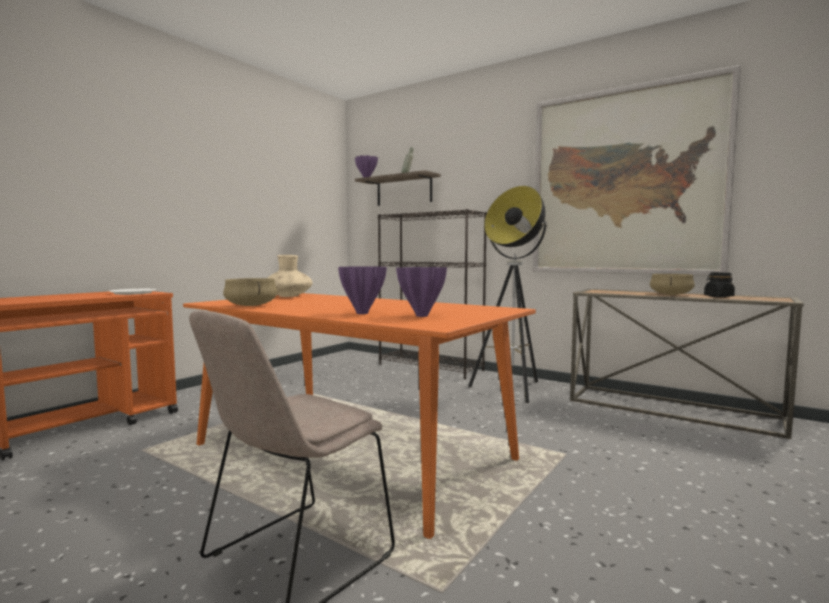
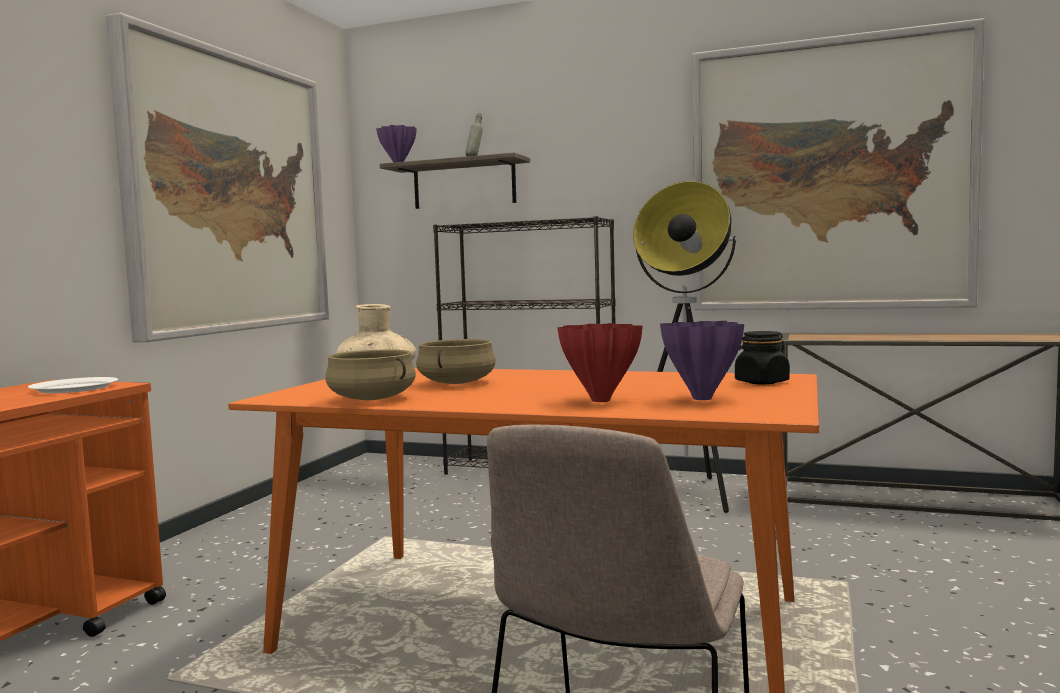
camera: 15 degrees left, 0 degrees up
purple vase [338,266,387,314] -> red vase [557,323,643,402]
beige cooking pot [650,274,695,295] -> beige cooking pot moved to [416,339,496,384]
black jar [704,272,735,298] -> black jar moved to [735,331,790,384]
none -> picture [106,13,329,342]

